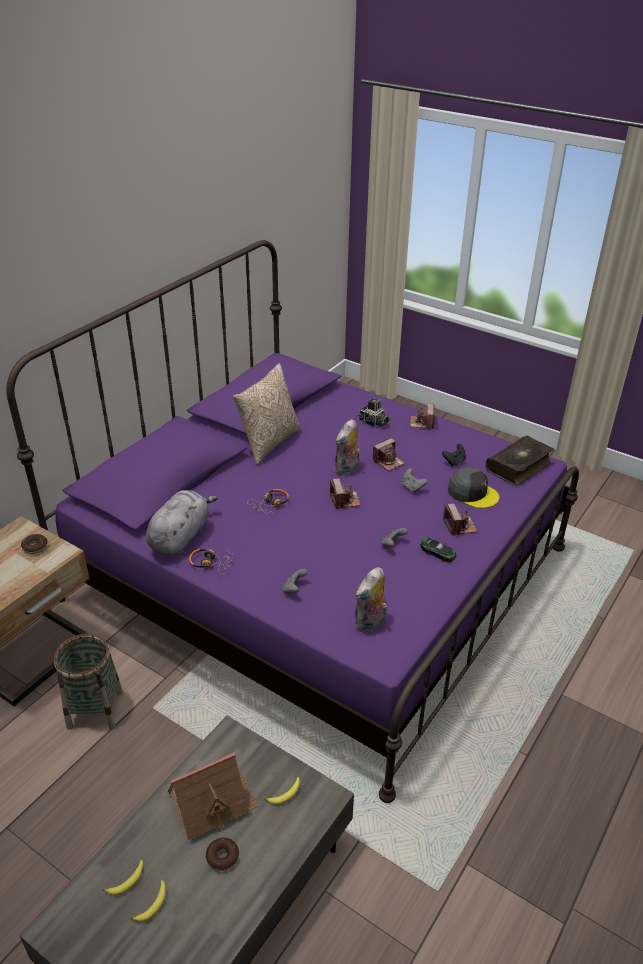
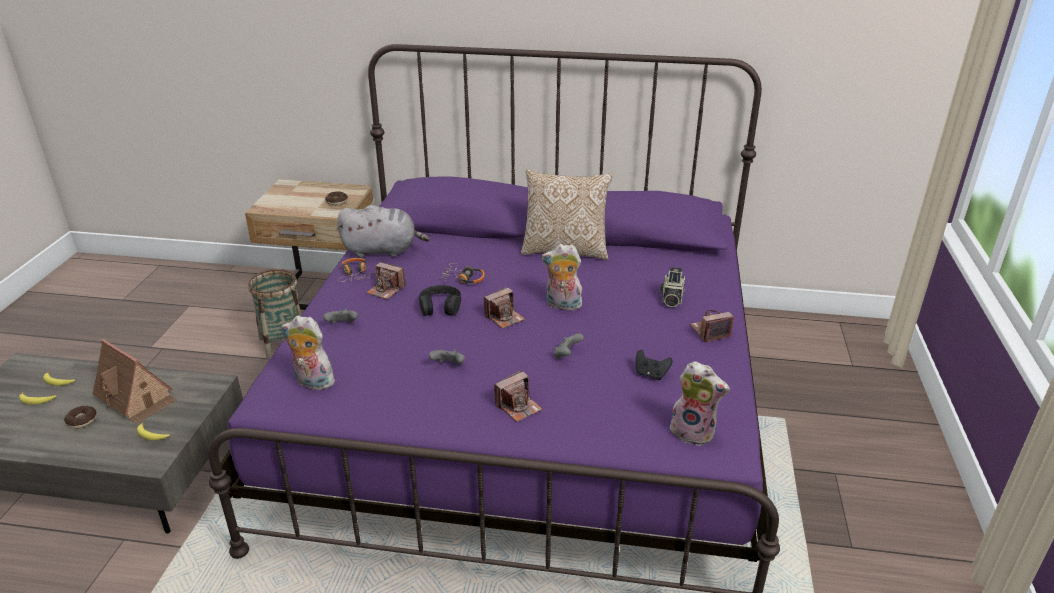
camera: 65 degrees right, 5 degrees down
camera [373,437,405,471] -> camera moved to [366,262,406,299]
toy car [421,537,456,562] -> none
grey cap [448,467,499,508] -> none
book [486,436,554,486] -> plush toy [667,361,730,446]
none -> black headphones [419,285,461,316]

